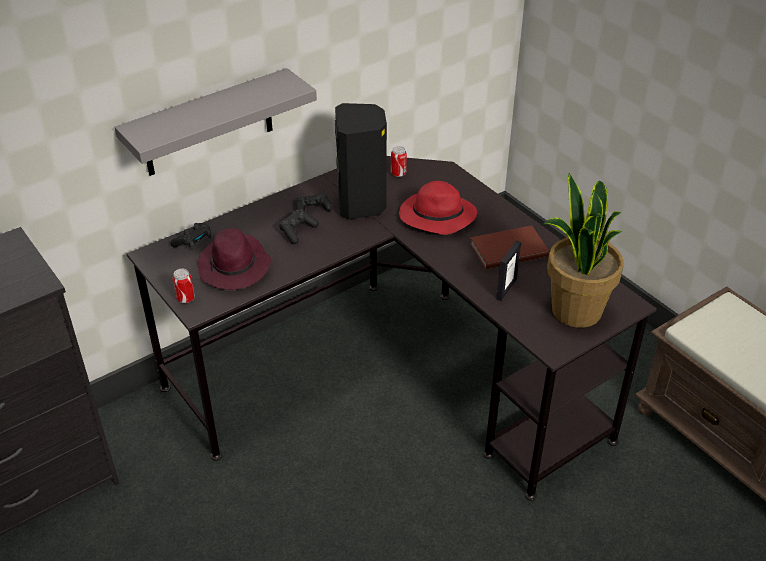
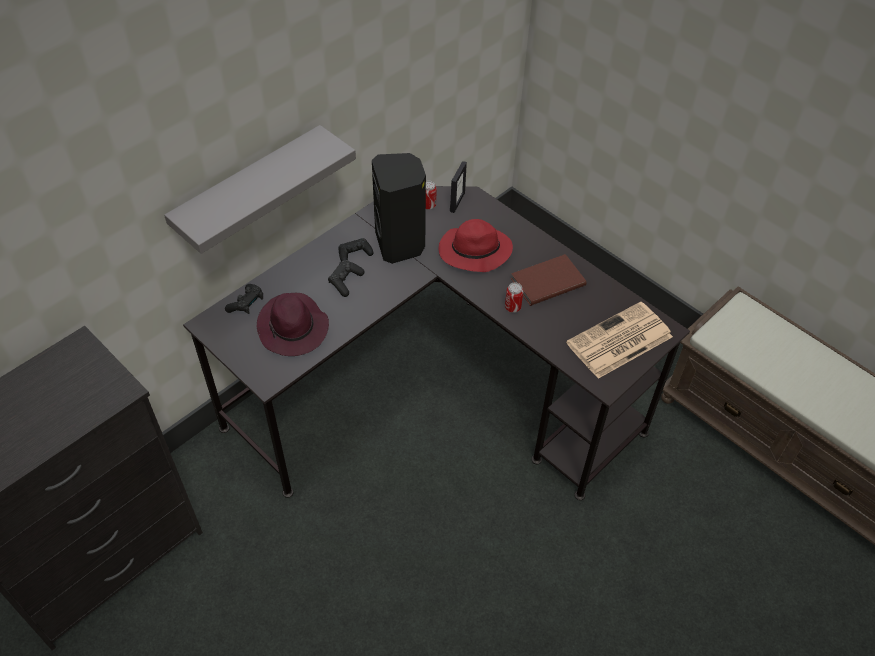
camera: 10 degrees left, 10 degrees up
can [172,268,195,303] -> can moved to [505,283,523,313]
picture frame [496,240,521,301] -> picture frame moved to [450,161,467,213]
potted plant [544,173,624,328] -> newspaper [566,302,673,379]

